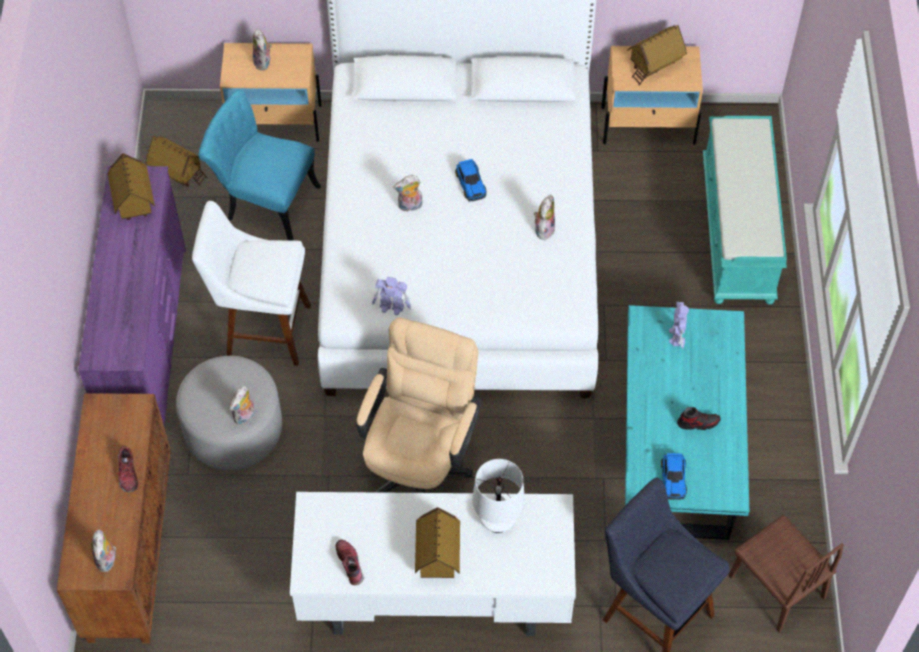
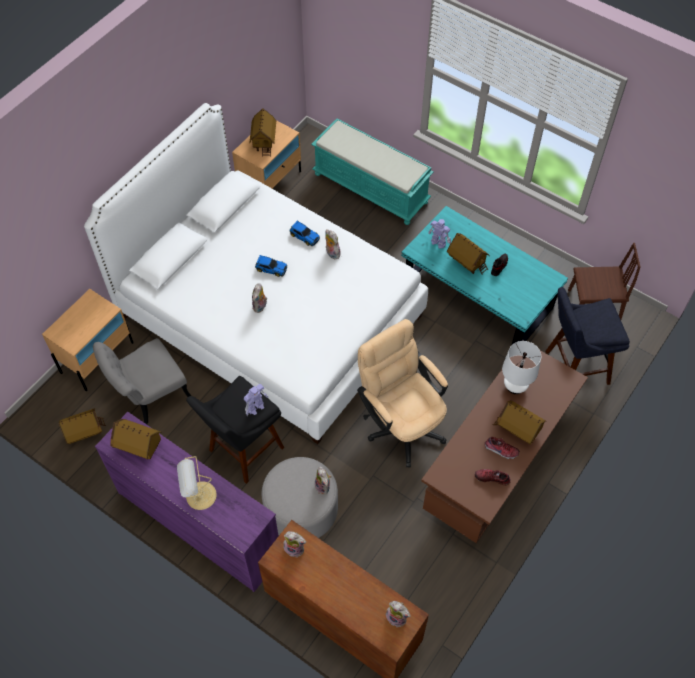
camera: 55 degrees left, 0 degrees up
shoe [118,446,138,493] -> shoe moved to [484,437,520,459]
white stool [192,201,311,366] -> black stool [186,376,284,484]
turquoise chair [198,89,321,240] -> grey chair [93,338,191,424]
plush toy [253,28,272,70] -> plush toy moved to [284,531,306,558]
white desk [290,492,576,636] -> brown desk [421,350,588,543]
toy robot [372,277,411,315] -> toy robot moved to [244,384,268,416]
toy car [661,453,687,500] -> toy car moved to [290,221,320,246]
none -> table lamp [177,456,217,510]
none -> toy house [447,233,489,275]

